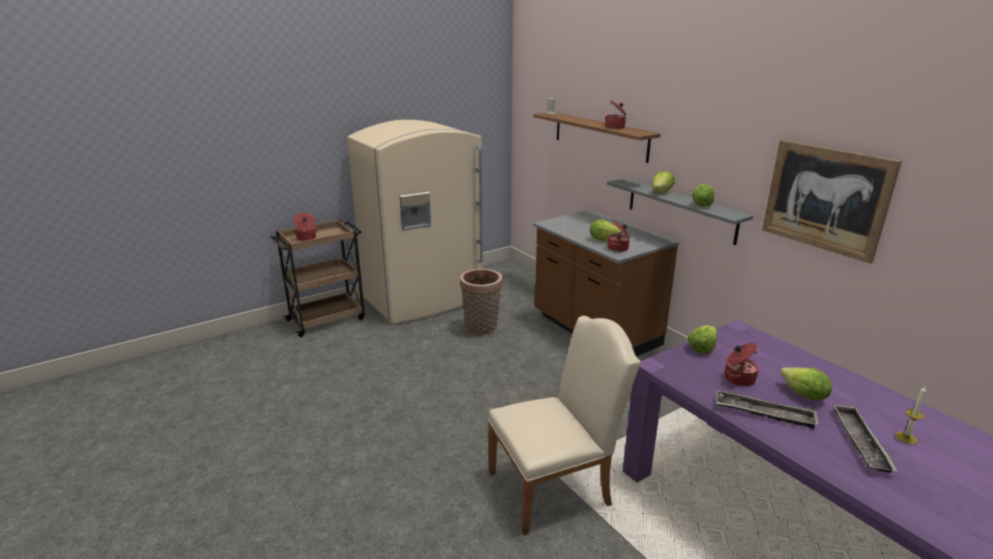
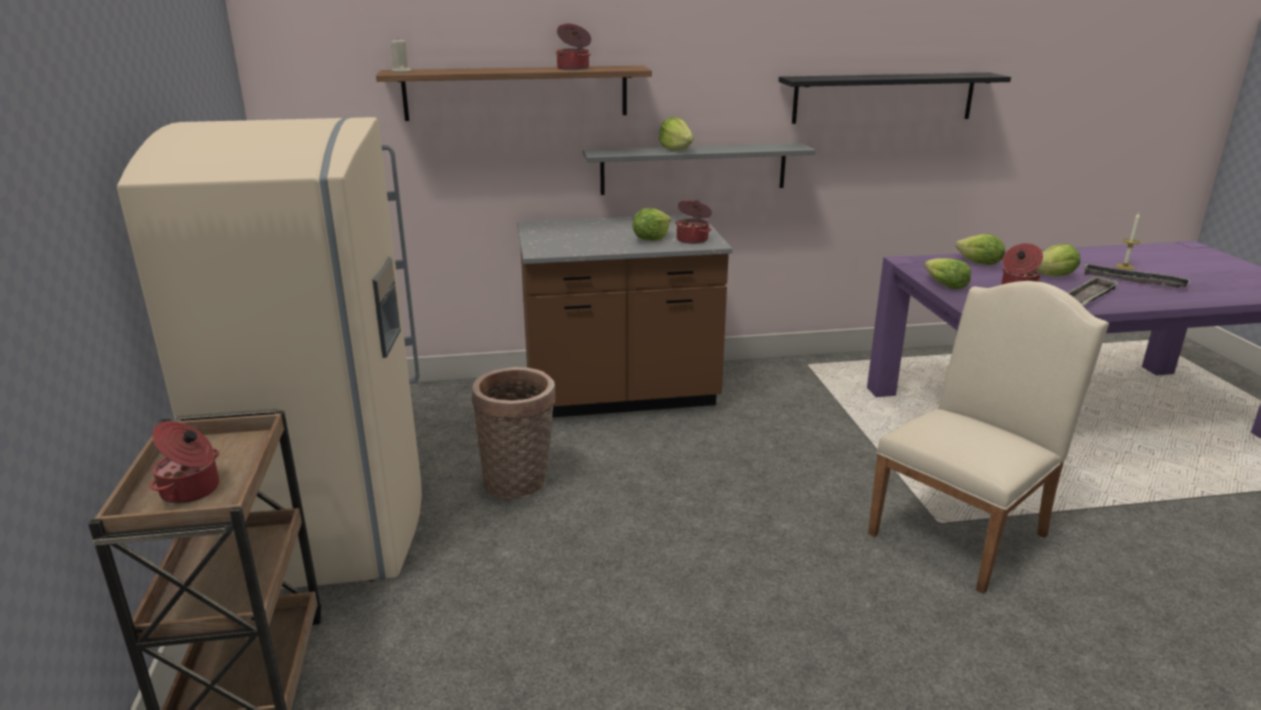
camera: 65 degrees left, 0 degrees up
beige chair [488,316,641,535] -> beige chair turned 45 degrees clockwise [868,281,1109,594]
lettuce [692,184,714,206] -> lettuce moved to [956,234,1005,265]
picture [762,140,902,264] -> black shelf [779,73,1011,124]

